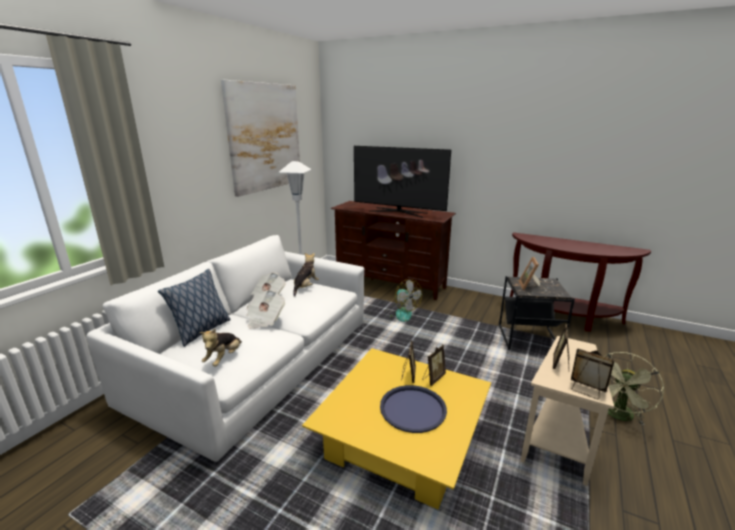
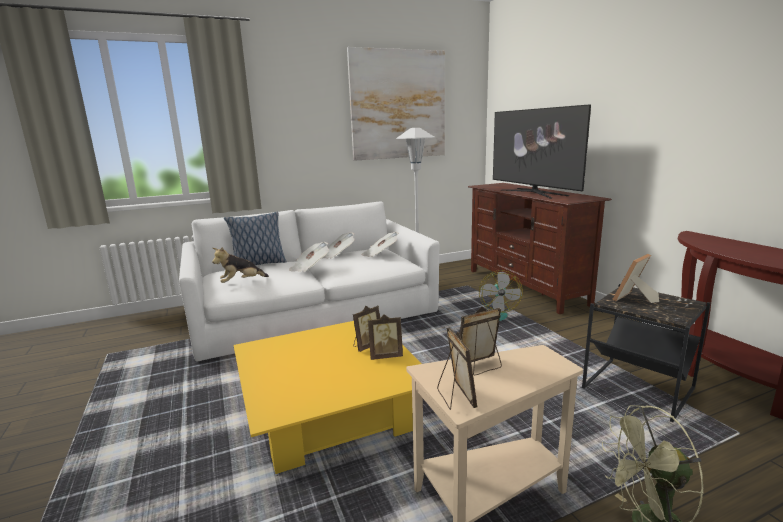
camera: 40 degrees right, 5 degrees down
plush toy [293,253,319,297] -> newspaper [361,232,399,257]
blue tray [380,385,447,433] -> none

